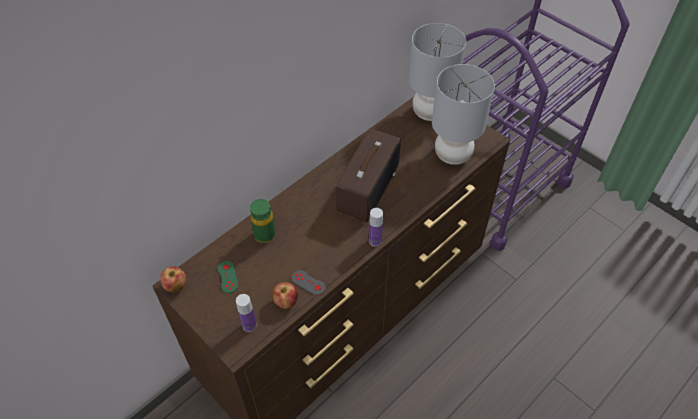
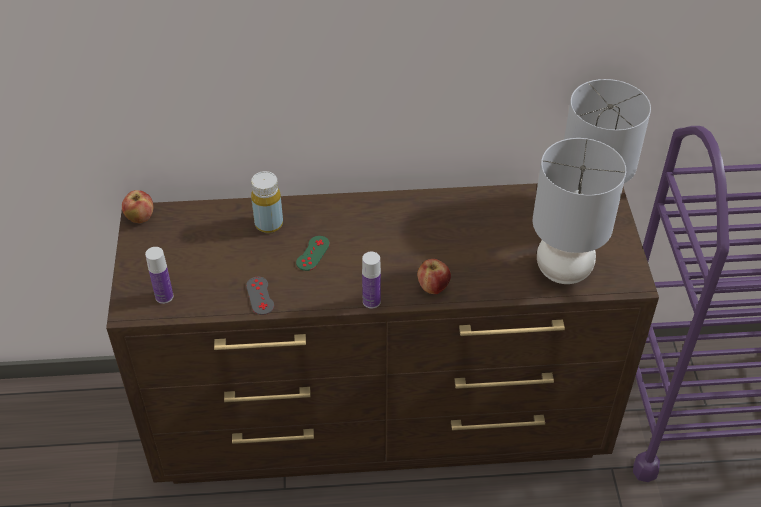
camera: 40 degrees right, 5 degrees down
green game controller [218,261,238,293] -> green game controller moved to [296,236,330,271]
green bottle [250,199,276,243] -> yellow bottle [251,171,283,233]
apple [272,283,298,309] -> apple moved to [417,259,451,294]
radio [336,129,401,222] -> none

